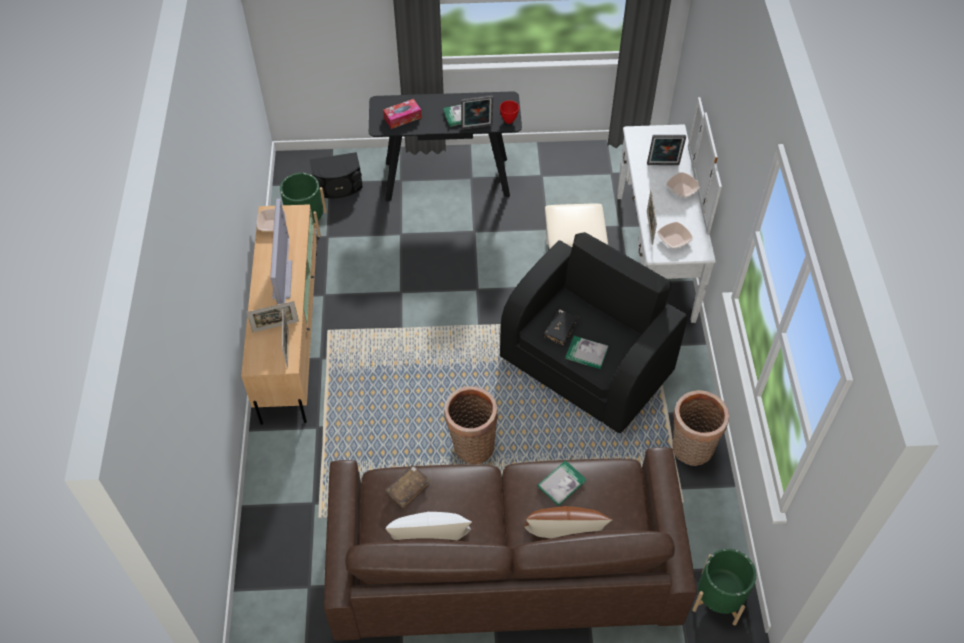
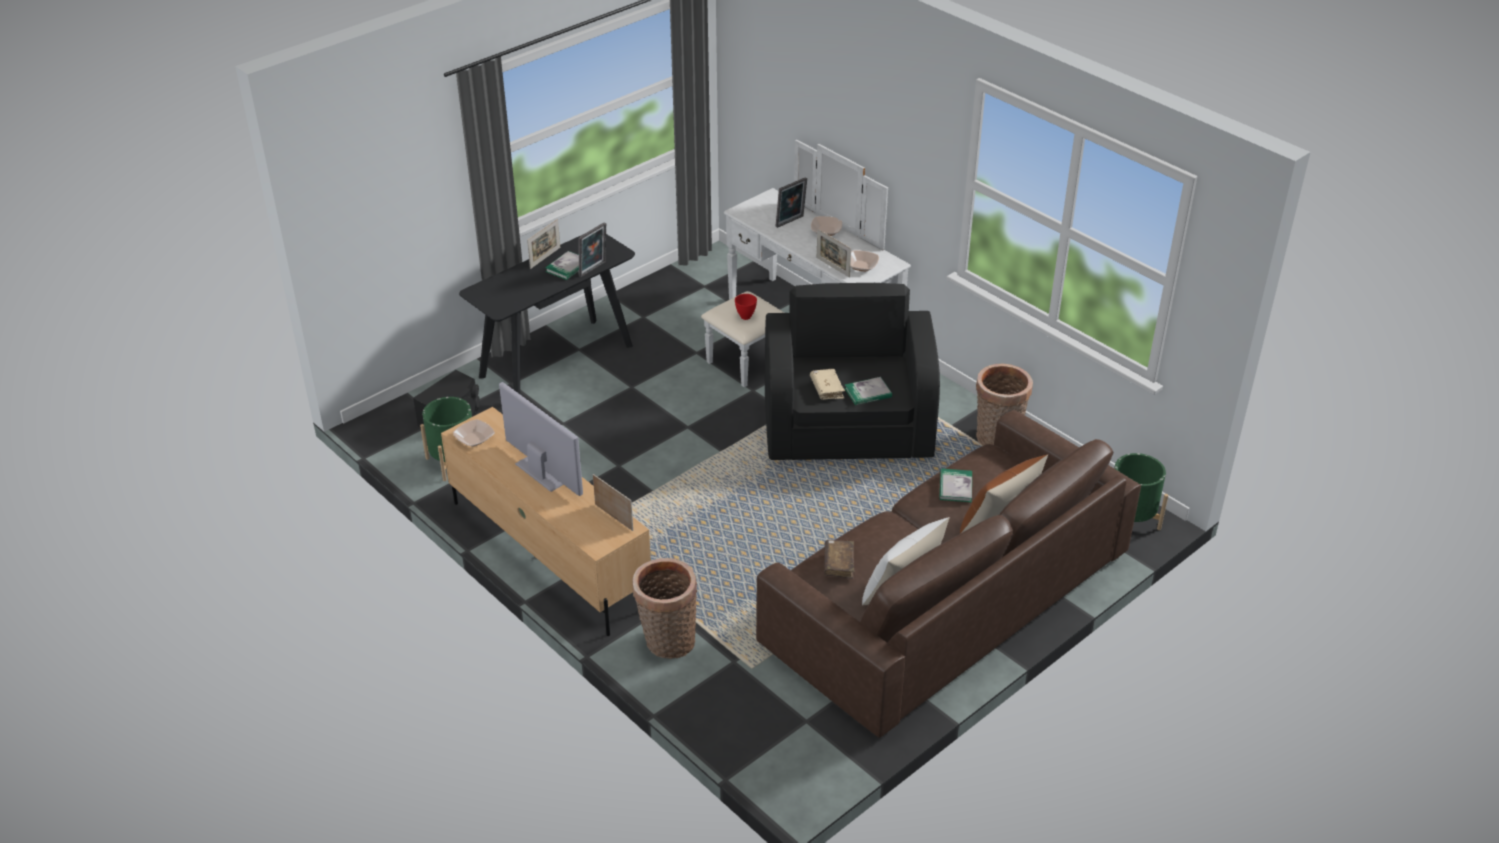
camera: 40 degrees left, 15 degrees down
picture frame [247,301,299,332] -> picture frame moved to [527,219,560,269]
tissue box [383,99,422,129] -> none
basket [444,386,498,464] -> basket moved to [632,558,697,659]
red bowl [500,100,519,124] -> red bowl moved to [735,294,757,320]
black book [543,309,578,347] -> beige book [810,369,845,400]

